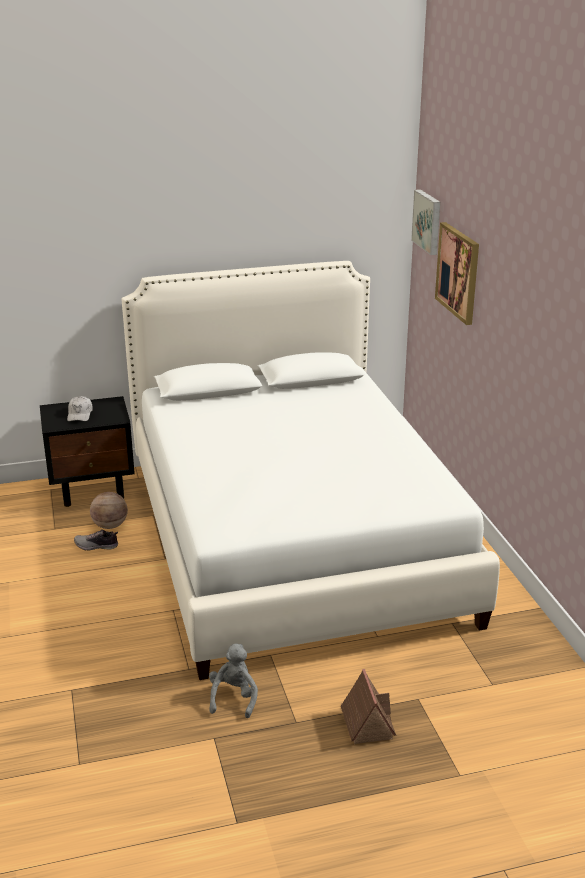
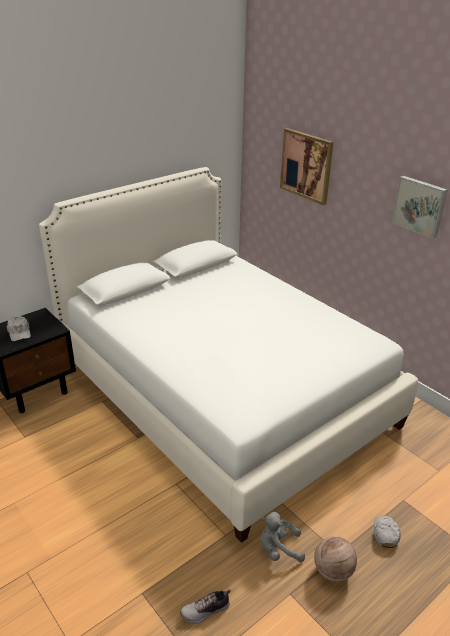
camera: 25 degrees left, 5 degrees up
shoe [74,529,118,551] -> shoe moved to [180,590,231,624]
basketball [90,492,128,529] -> basketball moved to [314,536,357,582]
grey plush toy [209,644,258,718] -> grey plush toy turned 75 degrees counterclockwise [260,512,305,562]
toy house [341,669,396,744] -> white cap [374,515,401,548]
picture [411,189,440,255] -> picture moved to [392,176,448,239]

